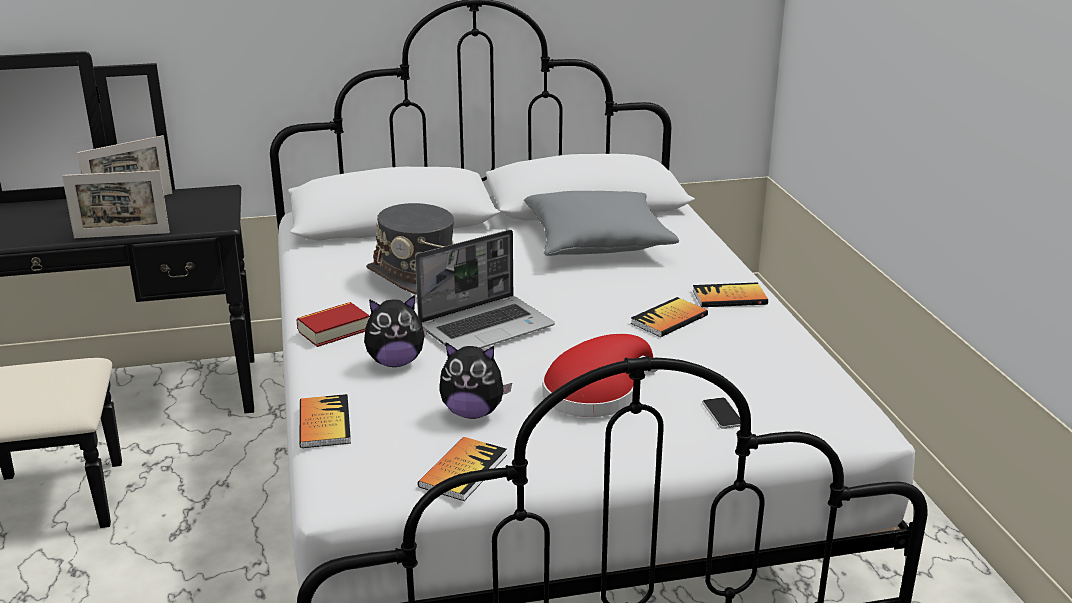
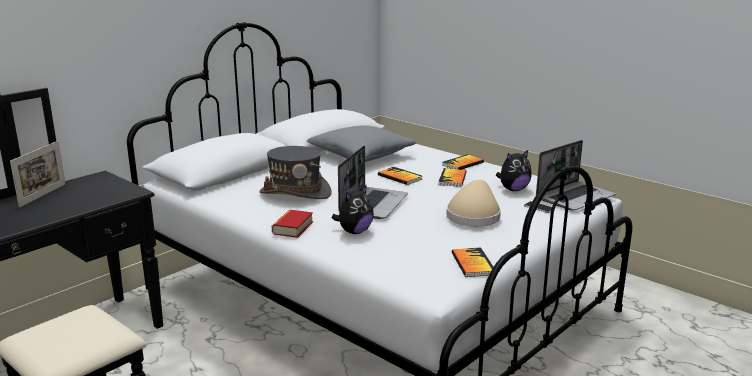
camera: 35 degrees left, 5 degrees down
picture frame [62,170,170,238] -> none
book [300,394,351,448] -> book moved to [378,167,422,185]
plush toy [439,343,512,419] -> plush toy moved to [496,149,532,191]
red hat [542,334,658,417] -> beige hat [446,180,501,227]
none -> laptop [536,140,616,211]

